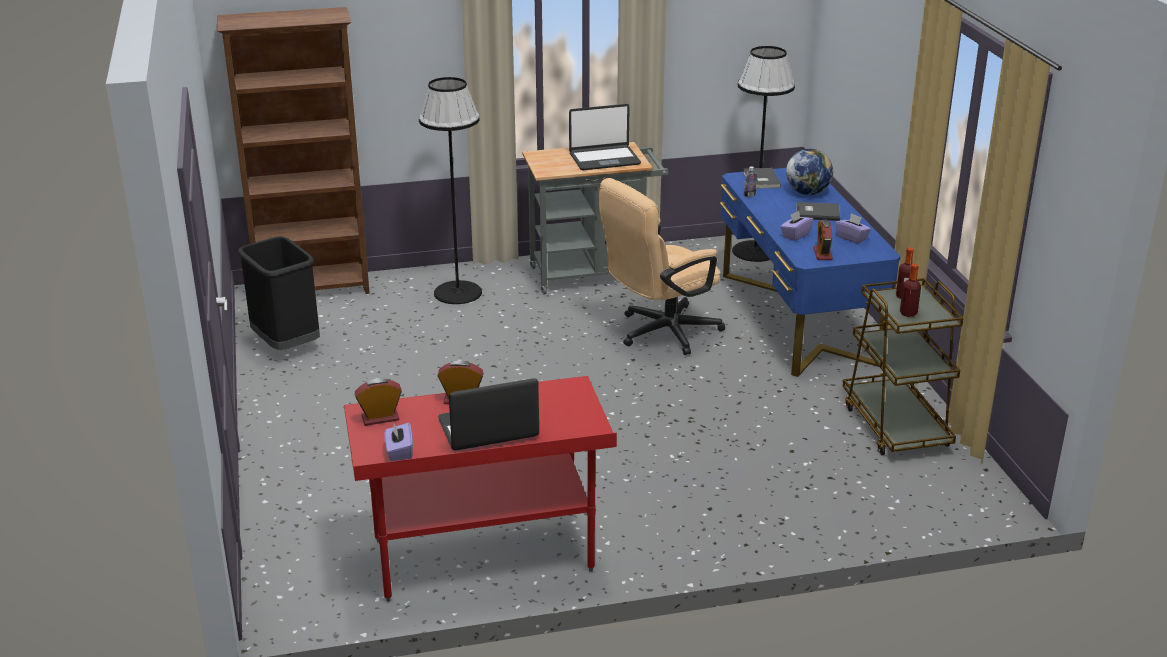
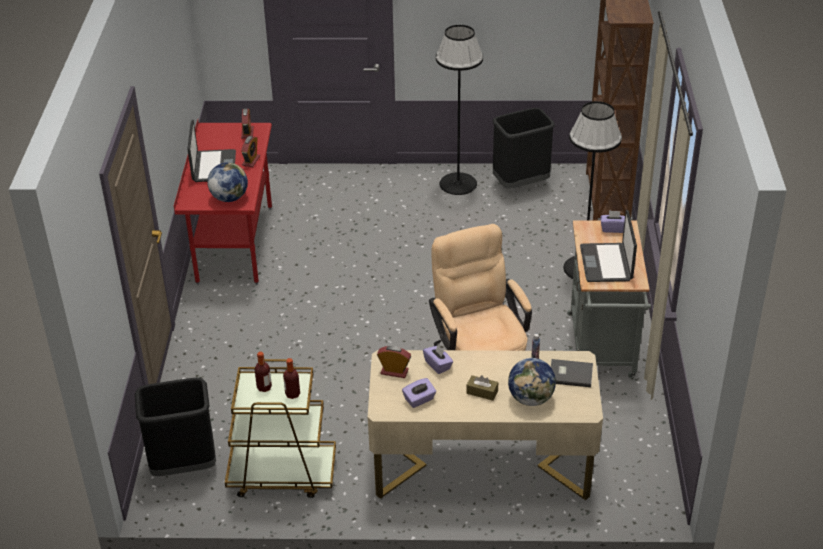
camera: 105 degrees right, 10 degrees up
purple tissue box [385,422,413,461] -> purple tissue box moved to [600,210,625,233]
blue desk [720,168,901,377] -> beige desk [368,350,603,500]
black floor lamp [732,46,795,262] -> black floor lamp moved to [436,25,483,195]
grey book [796,202,840,221] -> brown tissue box [466,375,498,401]
none -> black trash can [135,378,216,476]
none -> globe [207,162,248,202]

